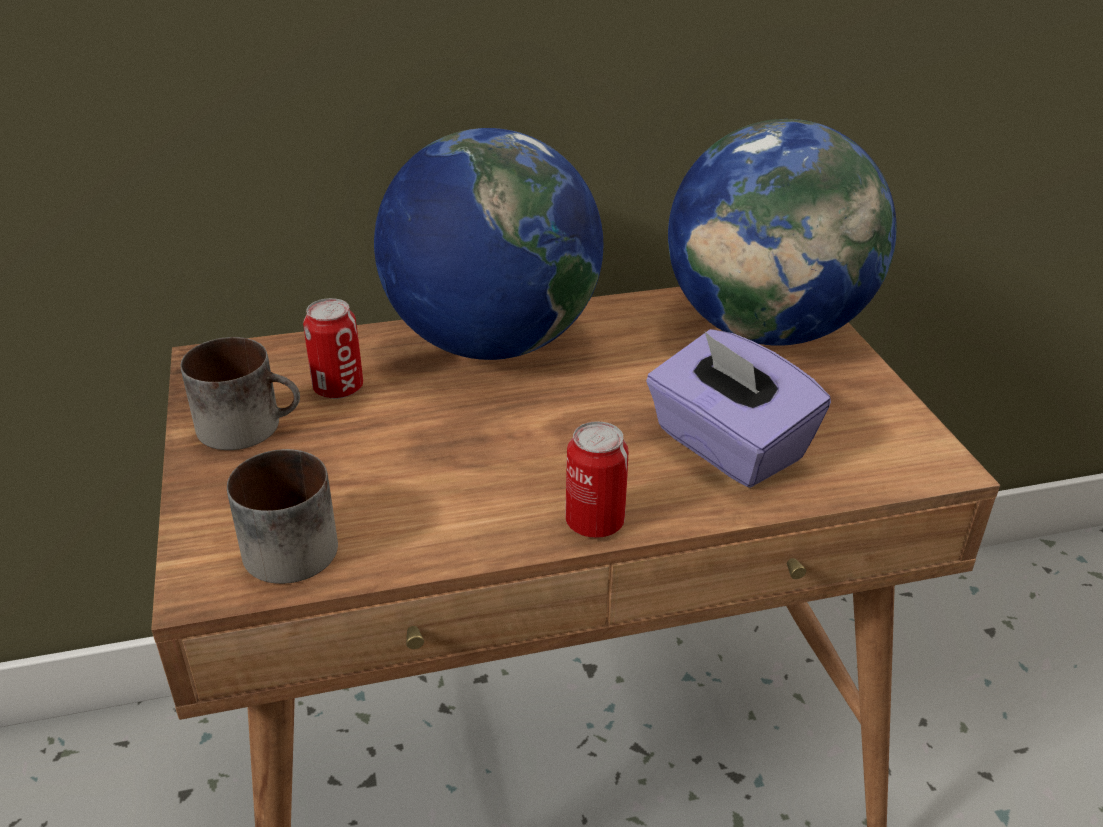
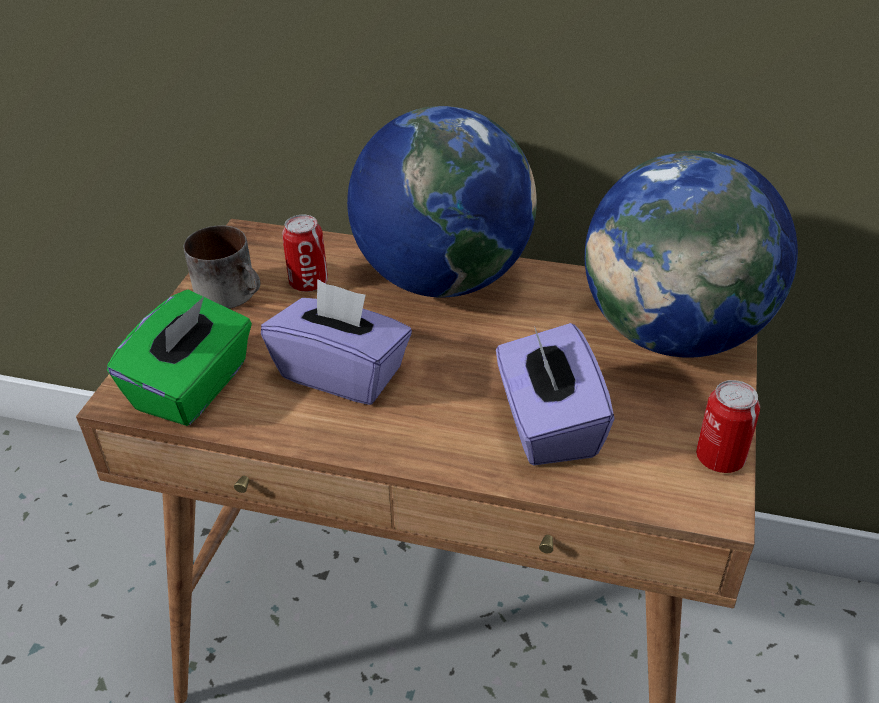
camera: 30 degrees right, 5 degrees up
mug [227,449,338,584] -> green tissue box [107,290,252,426]
can [565,421,628,538] -> can moved to [696,380,760,473]
none -> purple tissue box [261,279,412,405]

